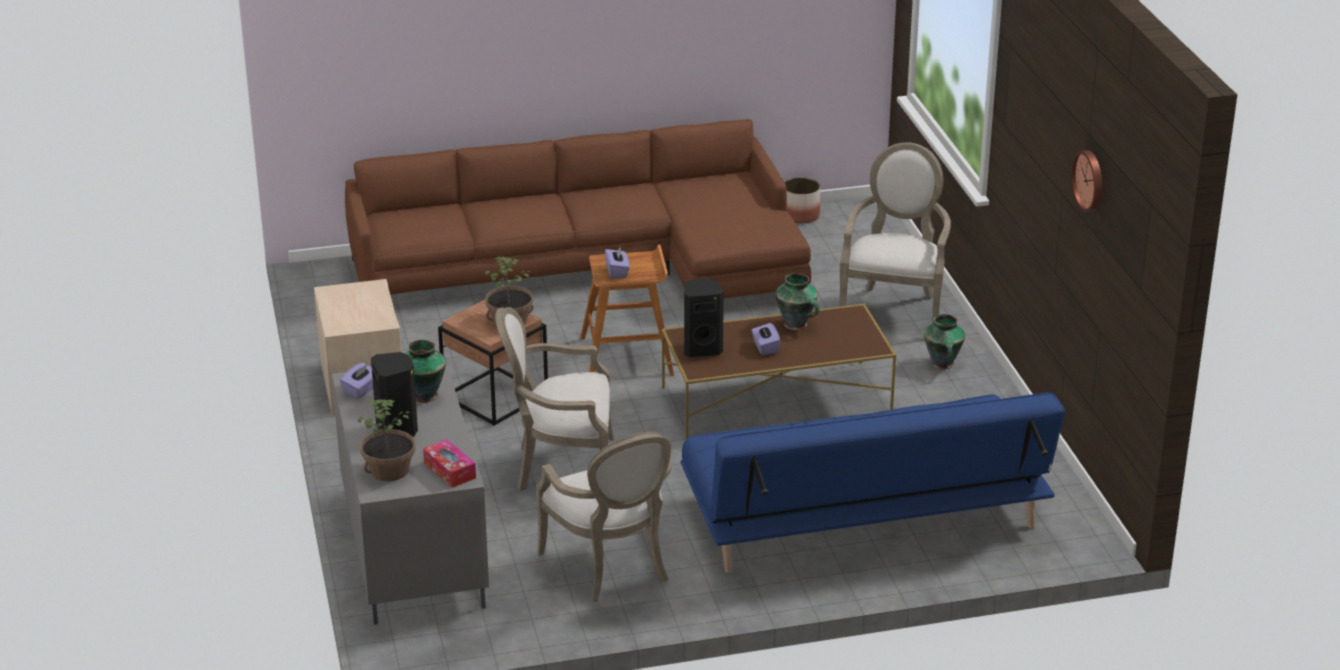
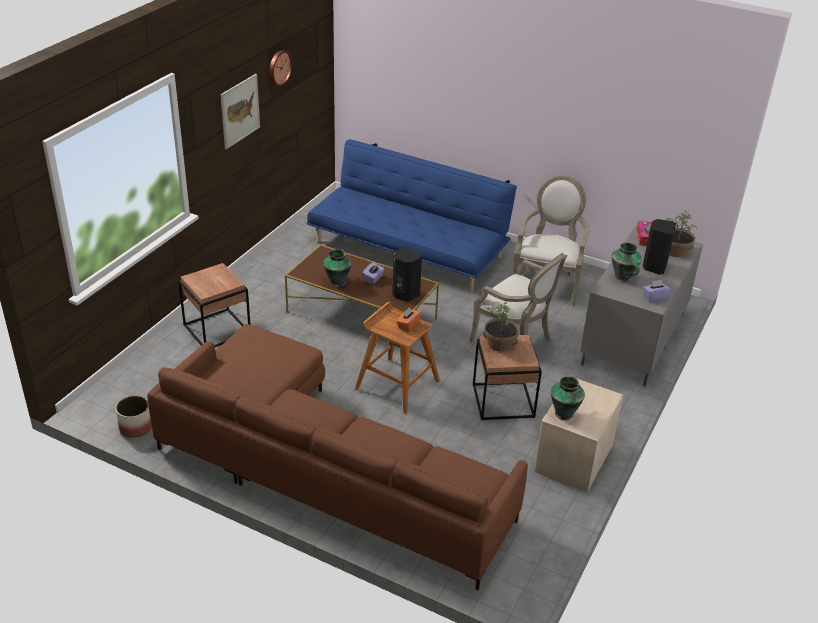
camera: 140 degrees left, 5 degrees up
purple tissue box [605,247,630,278] -> orange tissue box [396,307,422,332]
armchair [839,142,951,323] -> brown side table [178,263,251,347]
vase [924,314,965,370] -> vase moved to [551,376,585,420]
none -> picture [220,74,260,150]

